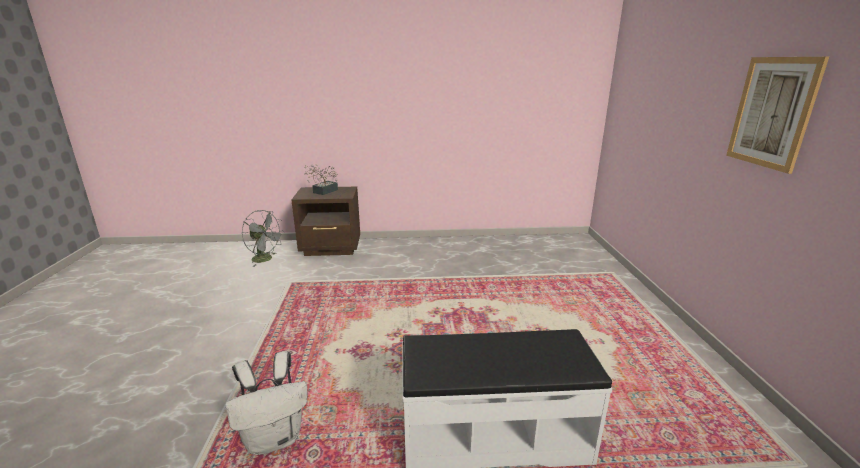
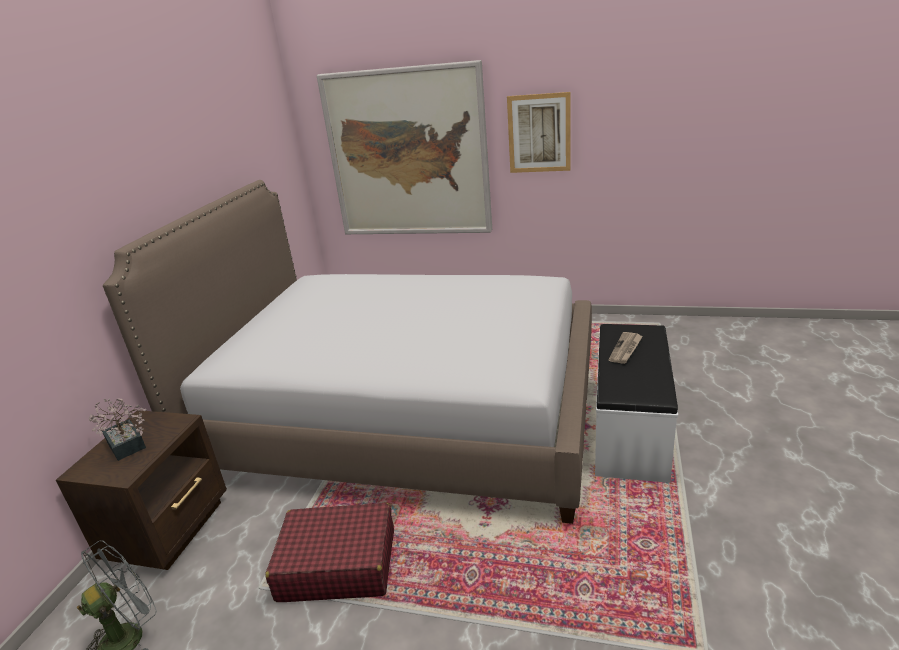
camera: 70 degrees left, 5 degrees up
white backpack [225,351,308,455] -> none
none -> bed [103,180,592,524]
none -> red suitcase [265,503,394,602]
none -> picture [316,60,492,234]
none -> newspaper [608,332,643,364]

